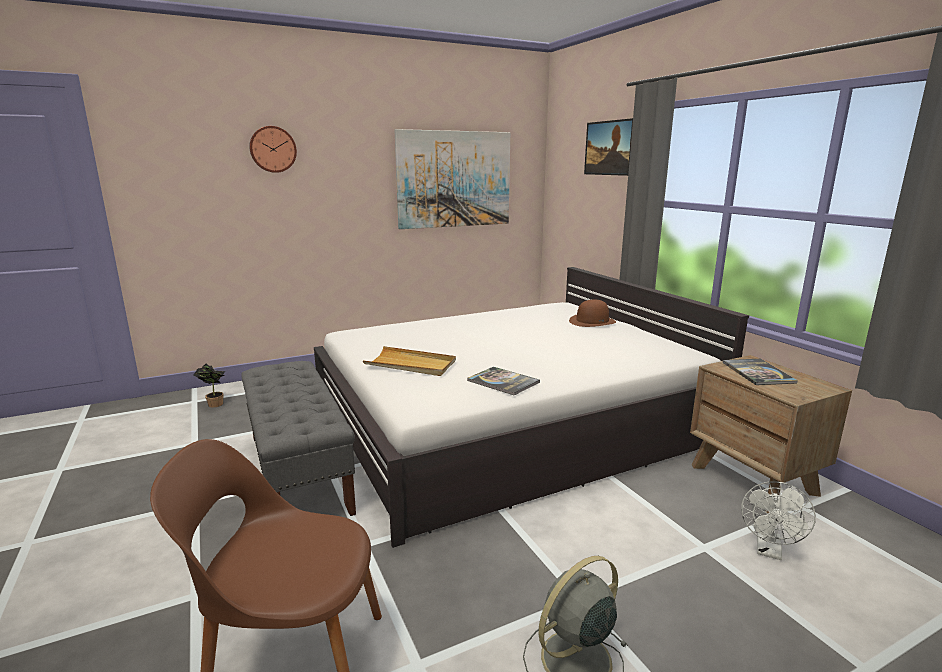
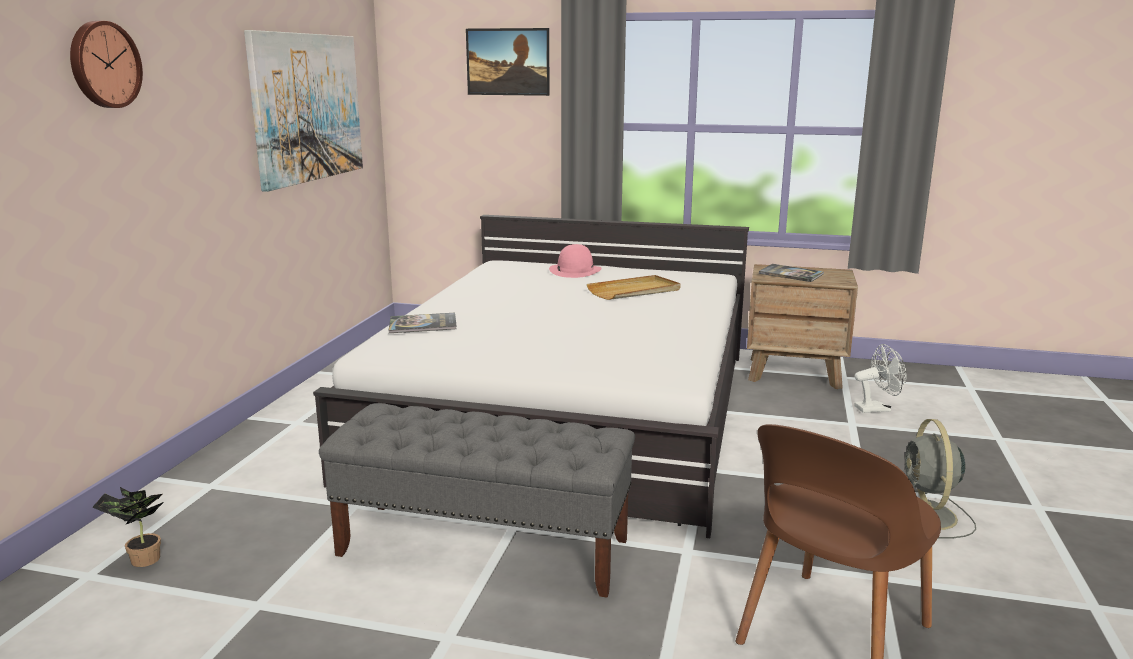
camera: 50 degrees left, 0 degrees up
beige tray [363,346,456,376] -> beige tray moved to [587,275,680,300]
book [467,367,540,396] -> book moved to [389,313,457,333]
brown hat [569,300,616,327] -> pink hat [549,244,602,278]
white fan [741,482,816,560] -> white fan turned 75 degrees counterclockwise [854,344,907,413]

